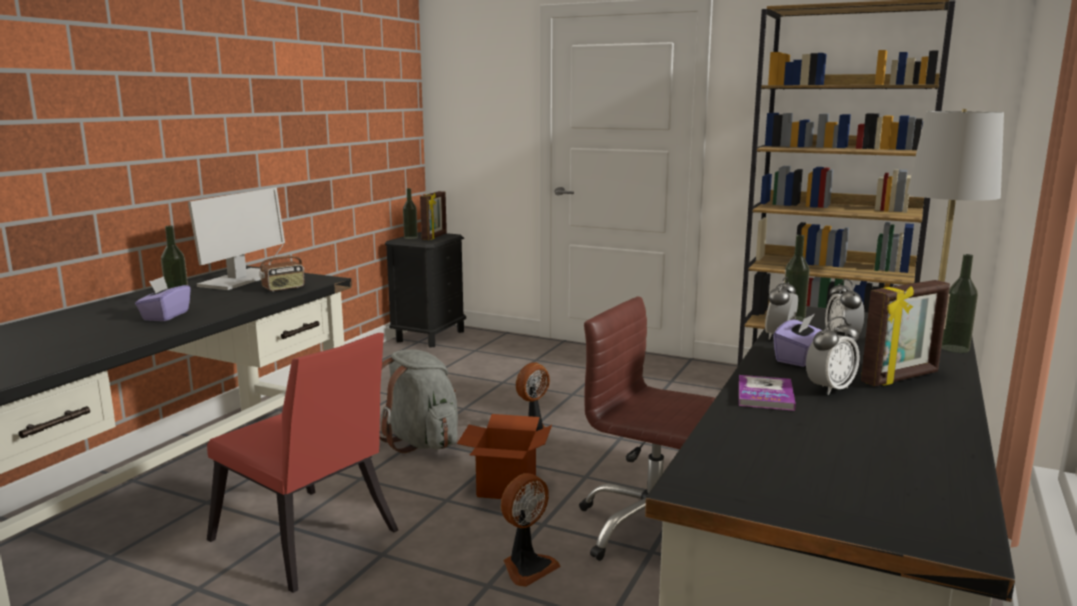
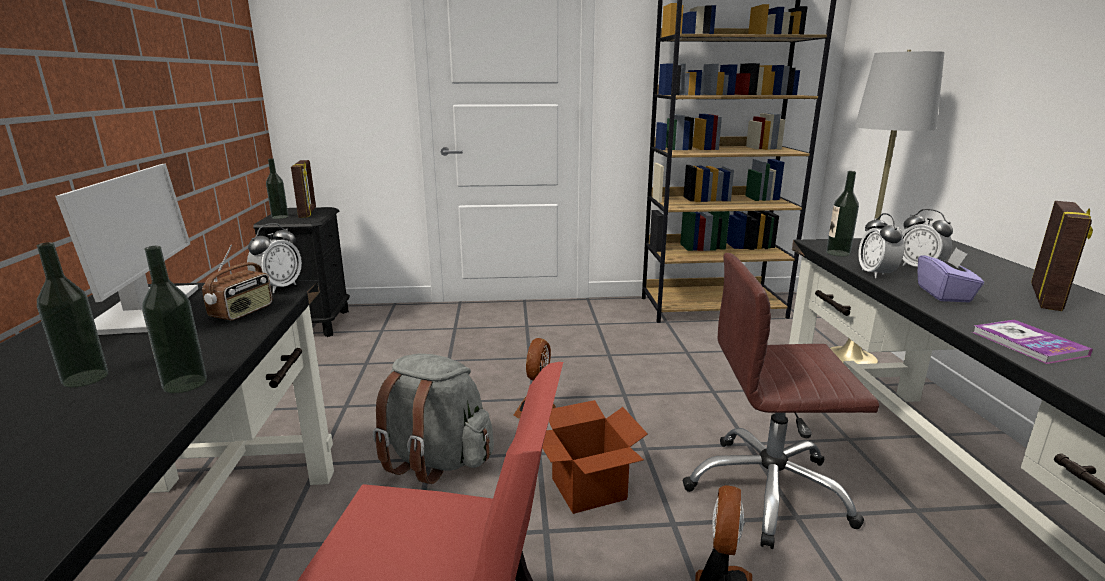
camera: 30 degrees left, 5 degrees up
purple tissue box [135,276,191,321] -> none
alarm clock [806,317,860,395] -> alarm clock moved to [247,223,302,293]
bottle [941,254,978,353] -> bottle moved to [142,246,207,393]

